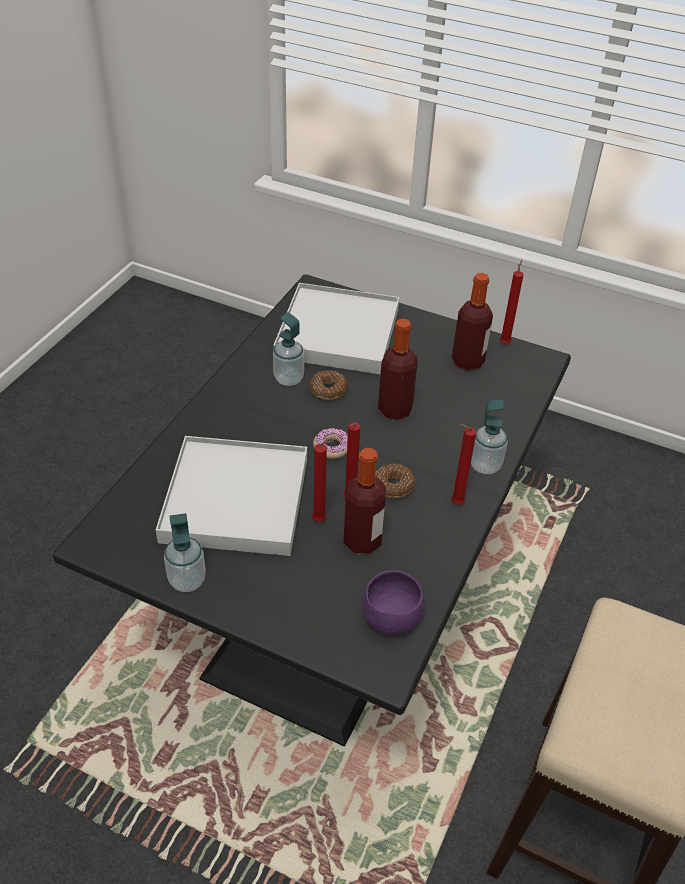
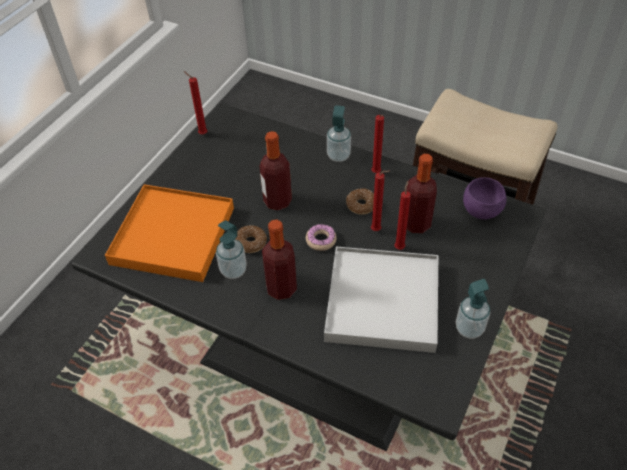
camera: 85 degrees left, 5 degrees up
white tray [274,283,399,375] -> orange tray [105,184,234,282]
bottle [452,273,493,371] -> bottle moved to [262,220,297,300]

